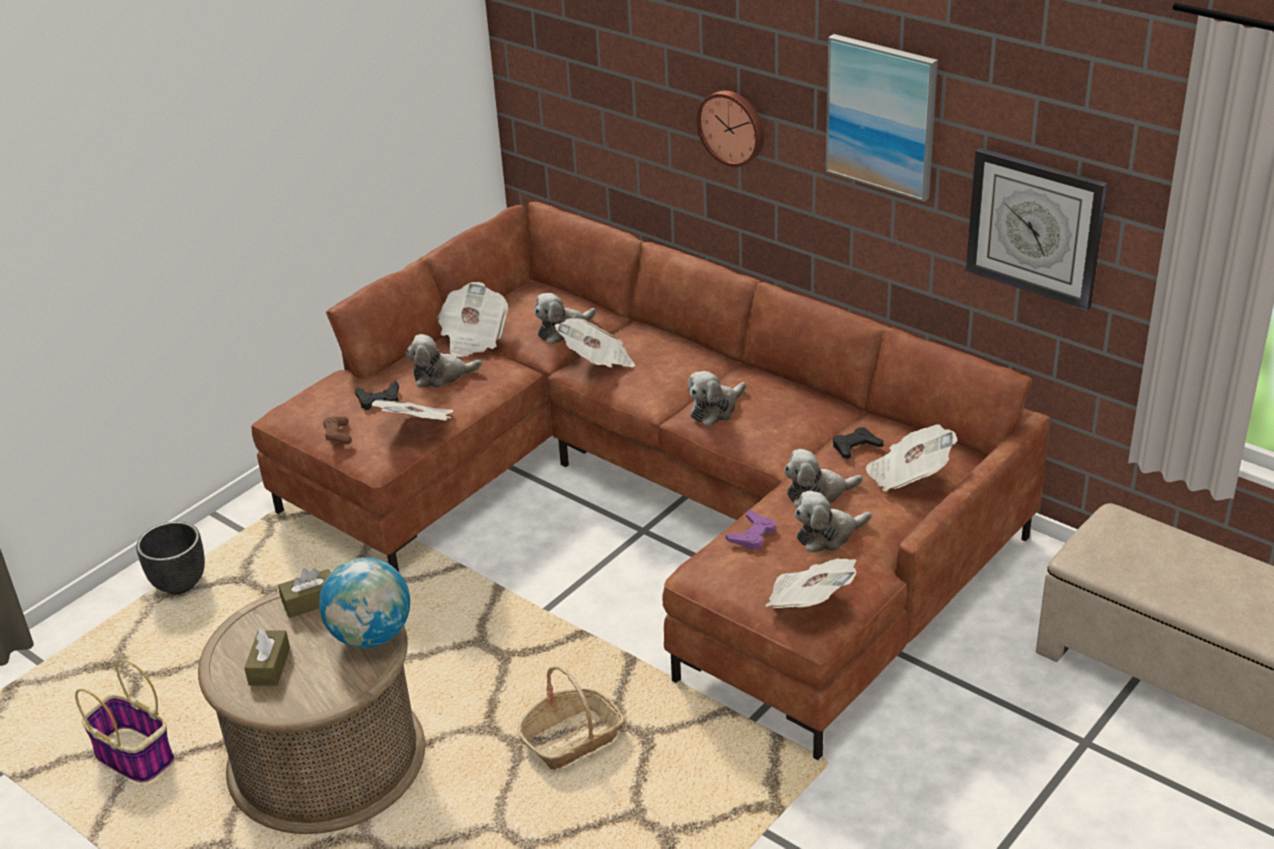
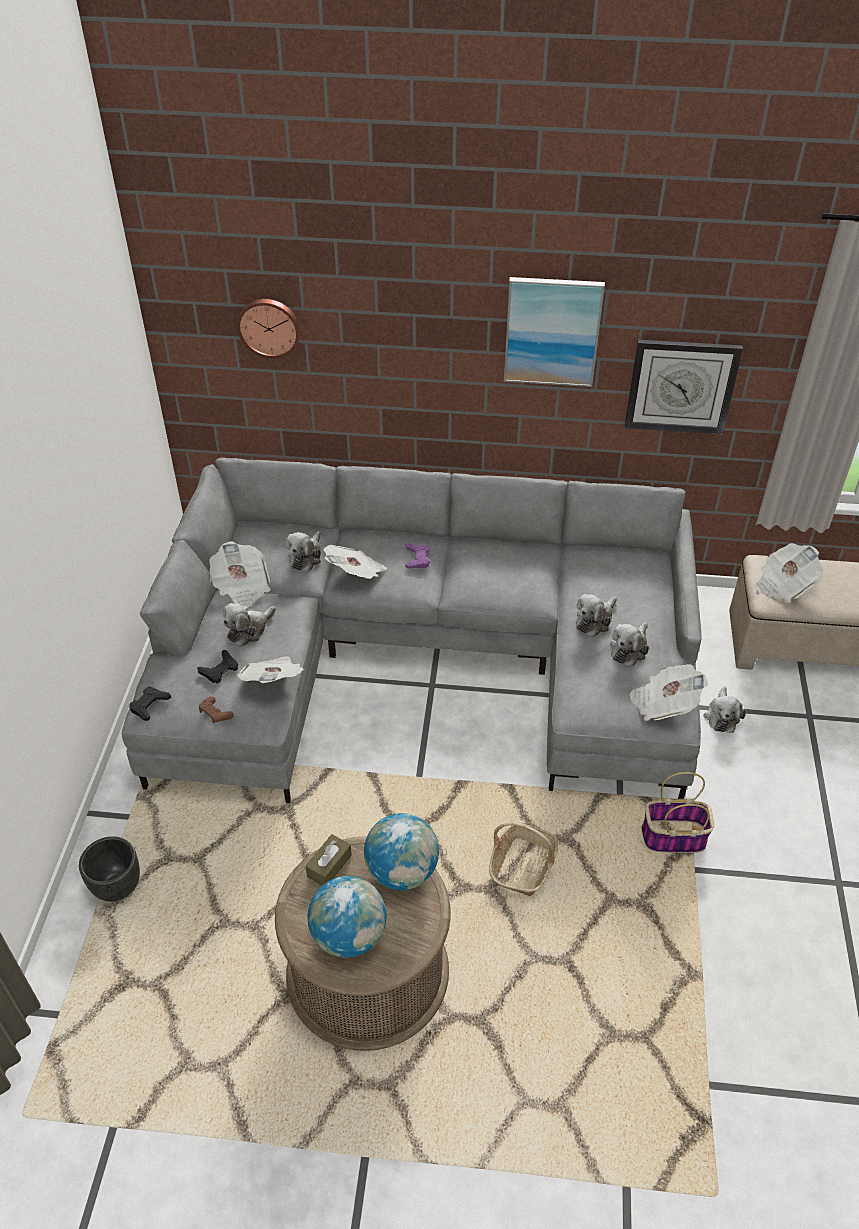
camera: 35 degrees left, 10 degrees up
basket [75,659,174,783] -> basket moved to [642,772,714,853]
brown tissue box [244,629,290,686] -> globe [308,876,386,958]
brown sofa [252,202,1050,760] -> grey sofa [122,458,702,804]
plush toy [688,371,746,426] -> plush toy moved to [704,686,746,733]
wall clock [696,91,764,167] -> wall clock moved to [237,299,300,358]
purple game controller [726,510,776,550] -> purple game controller moved to [405,544,430,569]
black game controller [833,427,883,459] -> black game controller moved to [129,686,171,721]
newspaper [866,424,957,492] -> newspaper moved to [755,543,824,603]

